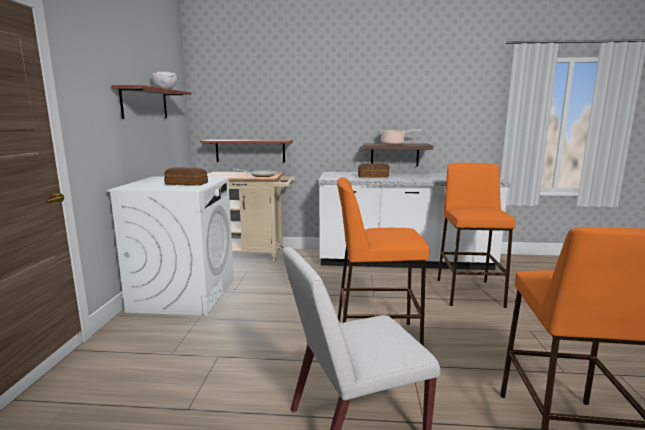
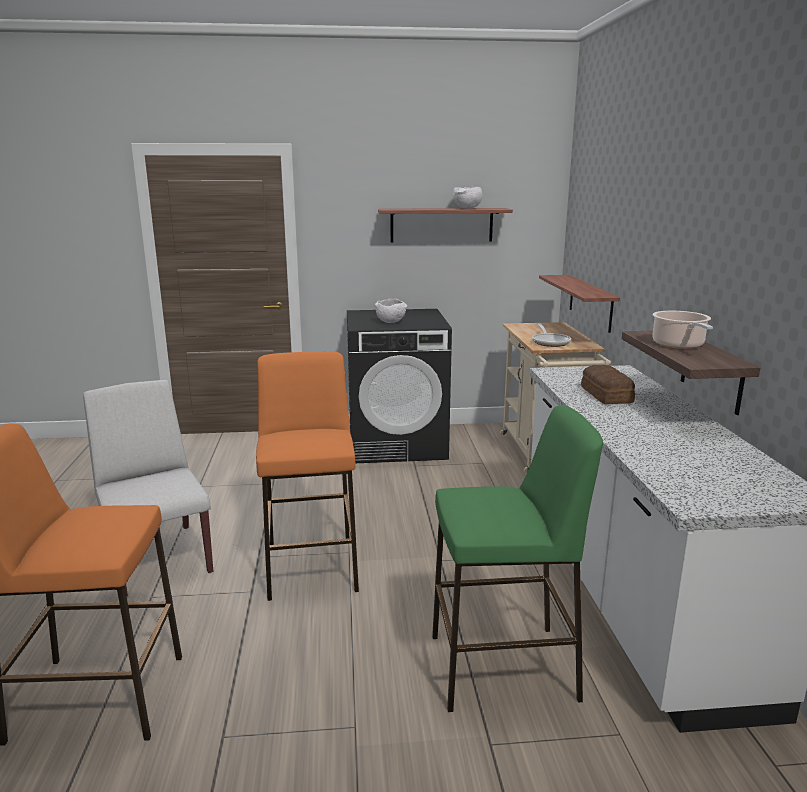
camera: 80 degrees right, 5 degrees up
white washing machine [107,176,234,316] -> black washing machine [347,309,452,463]
bread [164,167,208,186] -> white bowl [375,299,407,323]
orange stool [437,163,516,308] -> green stool [432,405,603,712]

